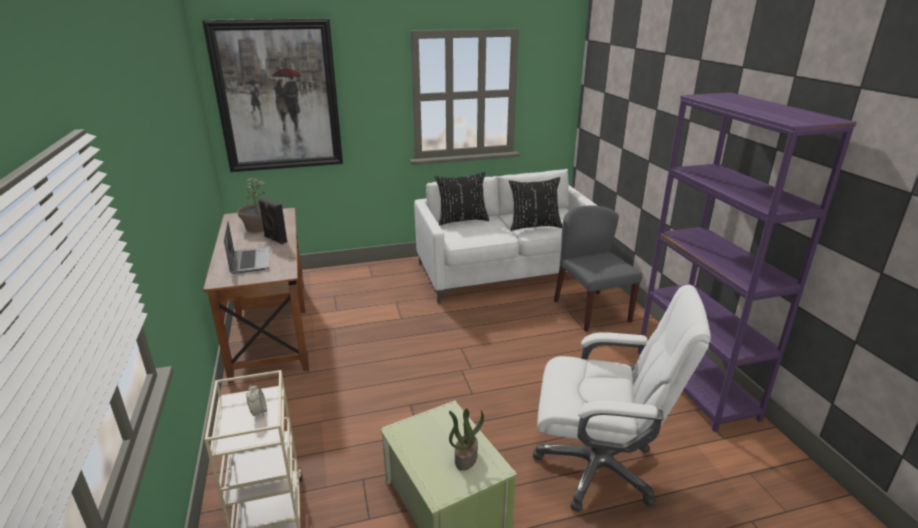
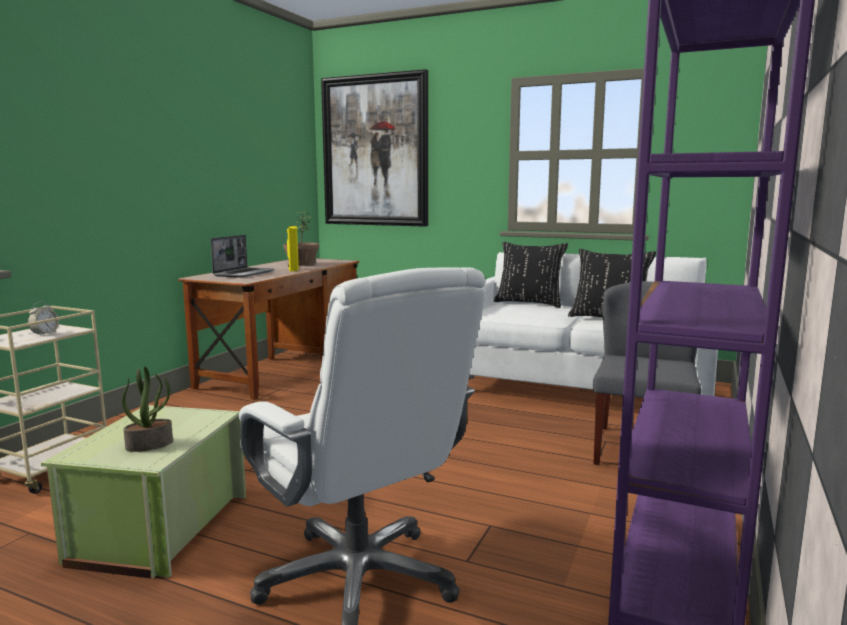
camera: 40 degrees right, 15 degrees down
black speaker [259,198,287,245] -> yellow speaker [287,226,299,271]

